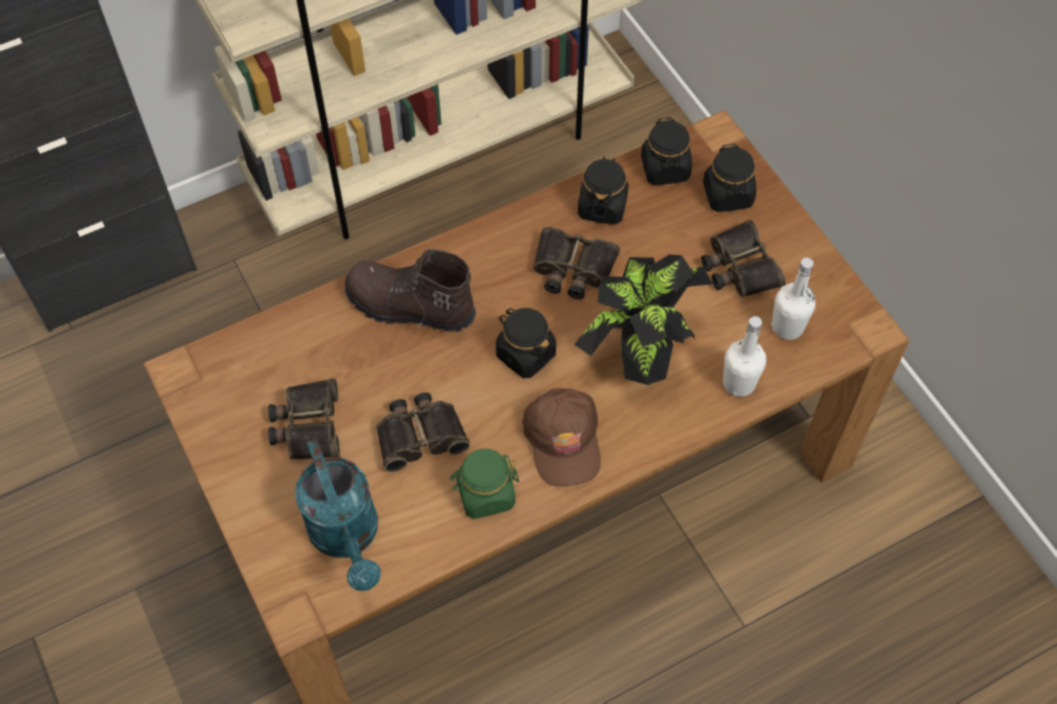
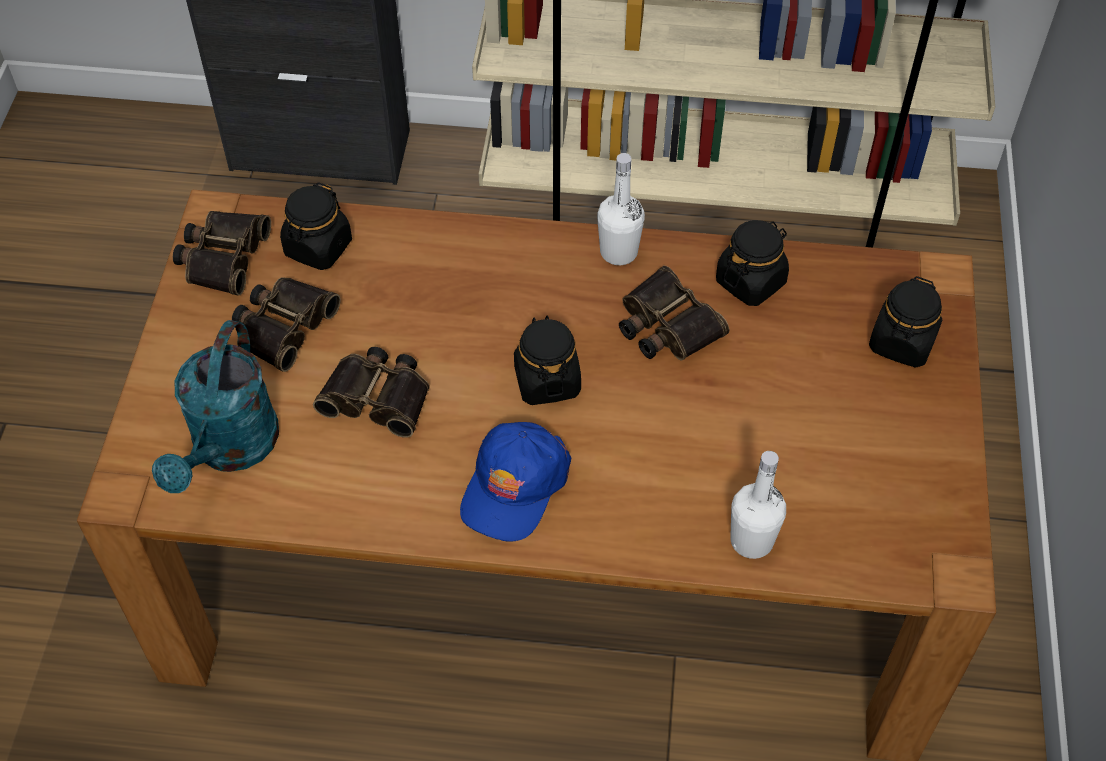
camera: 35 degrees right, 5 degrees down
brown boot [345,249,476,332] -> none
green jar [449,449,519,519] -> none
brown cap [522,388,601,487] -> blue cap [460,422,571,542]
potted plant [574,255,713,385] -> none
black jar [641,117,692,185] -> black jar moved to [280,182,352,270]
binoculars [701,220,786,298] -> binoculars moved to [173,211,271,295]
white bottle [771,258,815,340] -> white bottle moved to [597,153,645,265]

